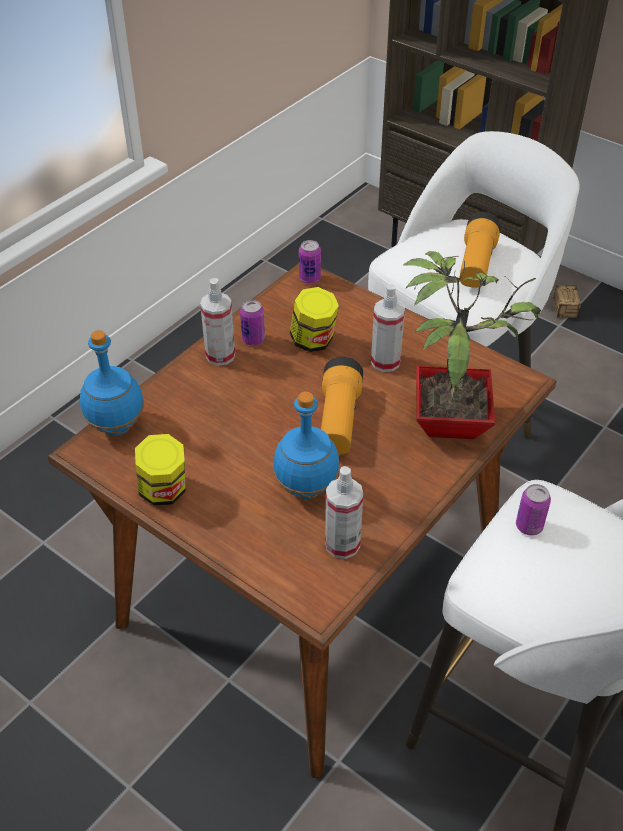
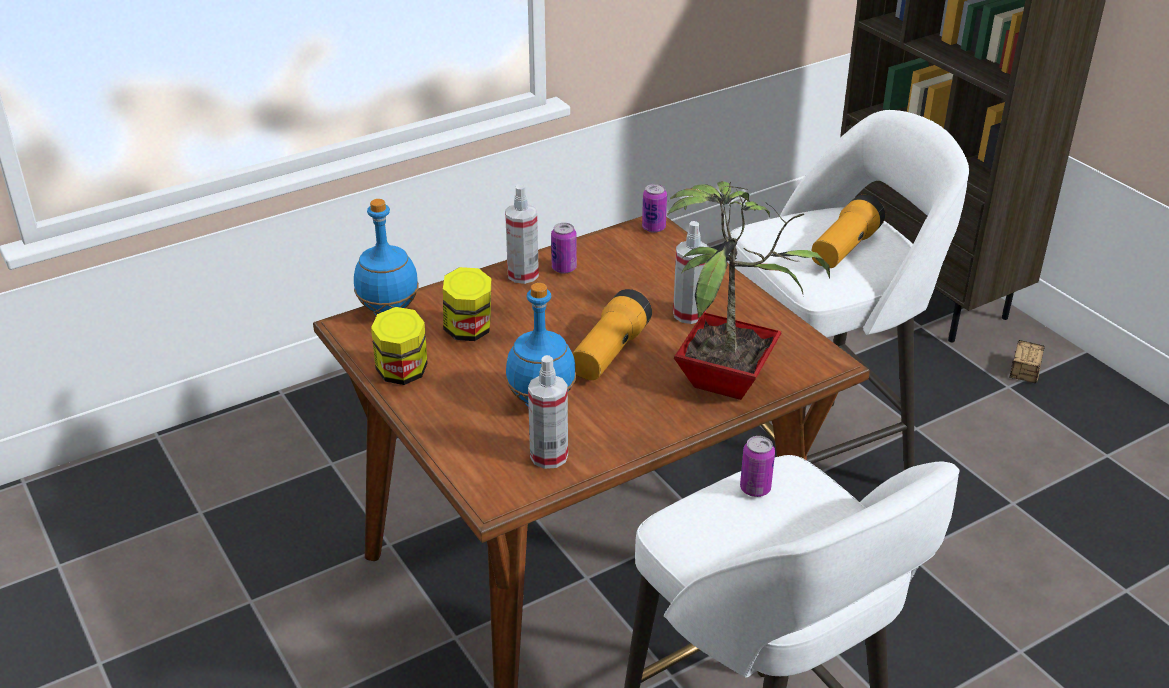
camera: 20 degrees right, 10 degrees down
jar [290,287,339,352] -> jar moved to [443,267,491,341]

